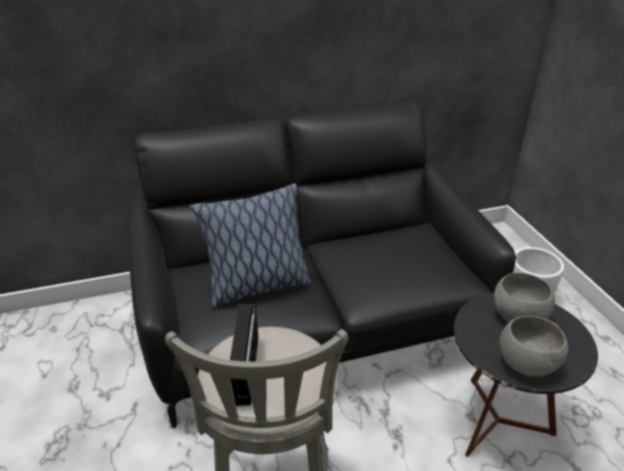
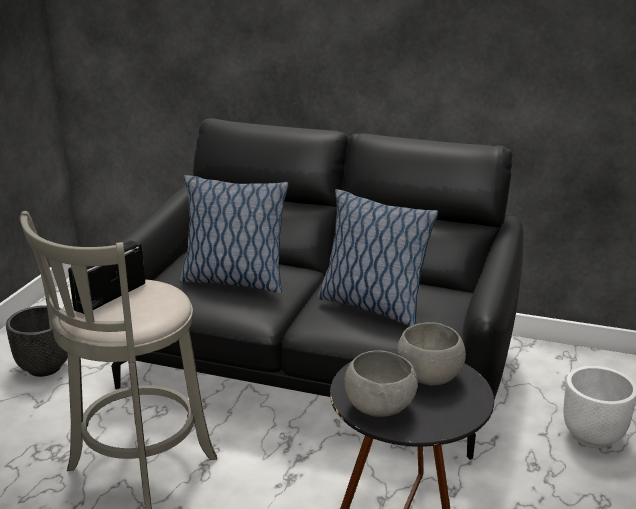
camera: 35 degrees right, 10 degrees down
none -> black planter [6,305,68,377]
none -> pillow [317,189,438,327]

